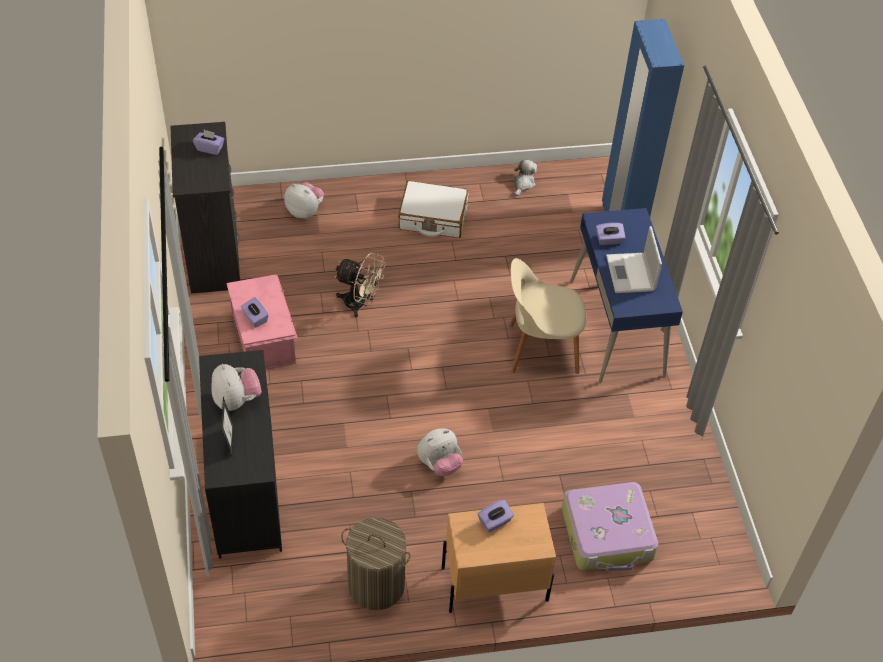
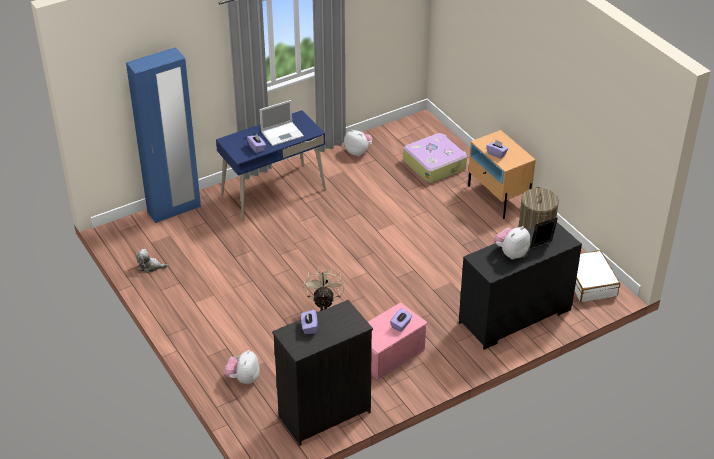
camera: 110 degrees left, 10 degrees down
white suitcase [398,181,469,238] -> white suitcase moved to [574,250,620,302]
plush toy [417,428,463,476] -> plush toy moved to [344,129,373,157]
beige chair [509,258,586,374] -> none

